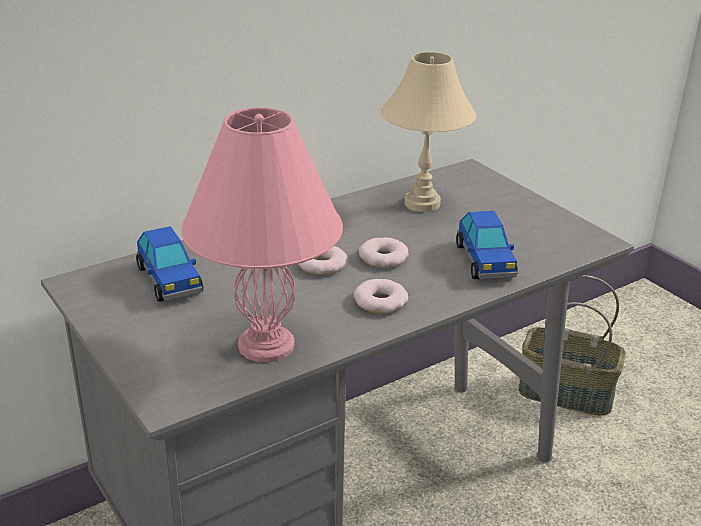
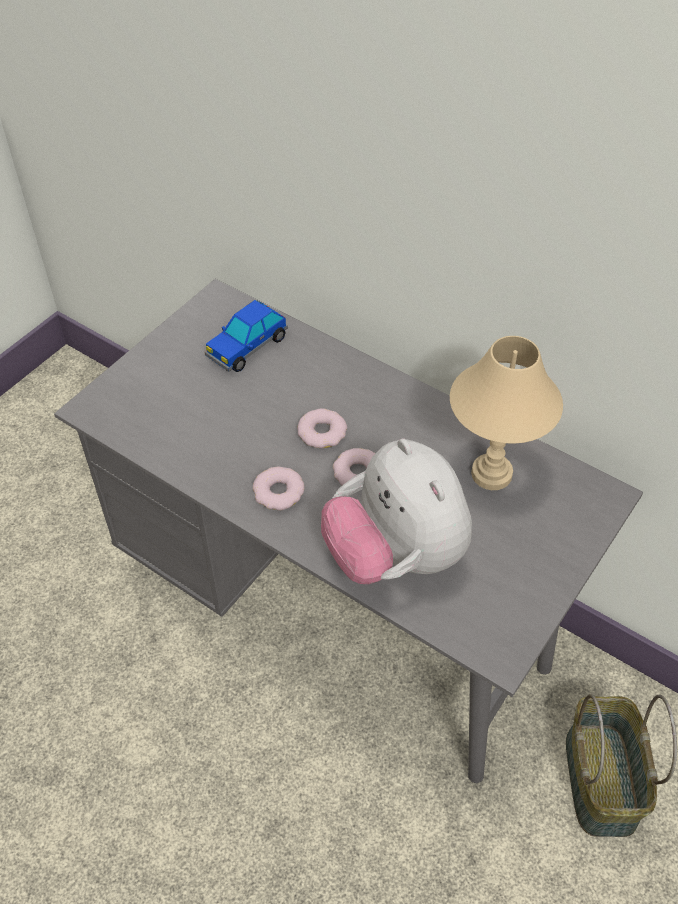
camera: 70 degrees right, 20 degrees up
pink table lamp [181,107,343,362] -> none
toy car [456,211,517,279] -> plush toy [321,439,472,584]

